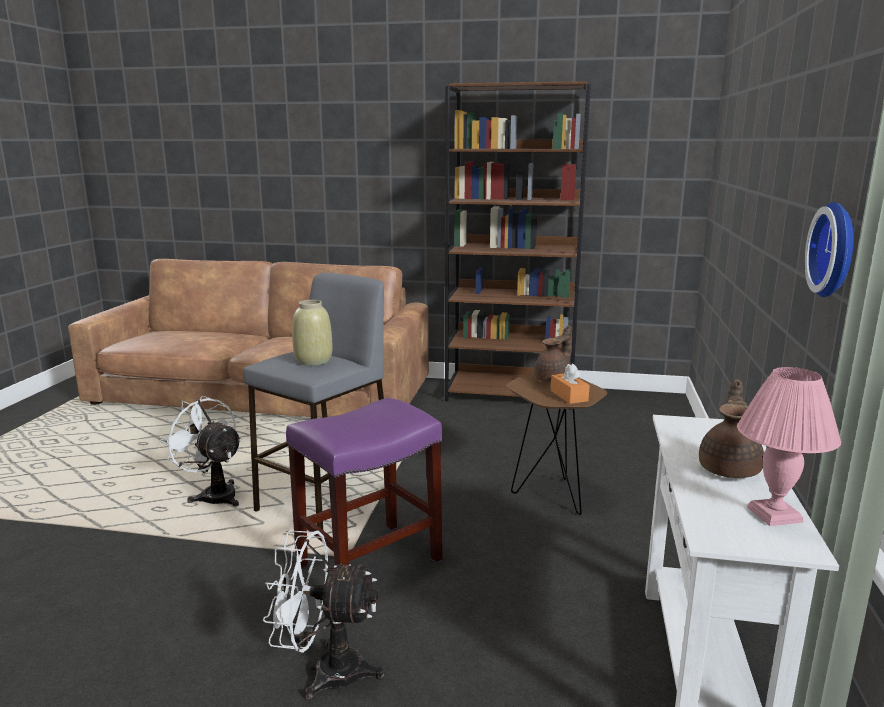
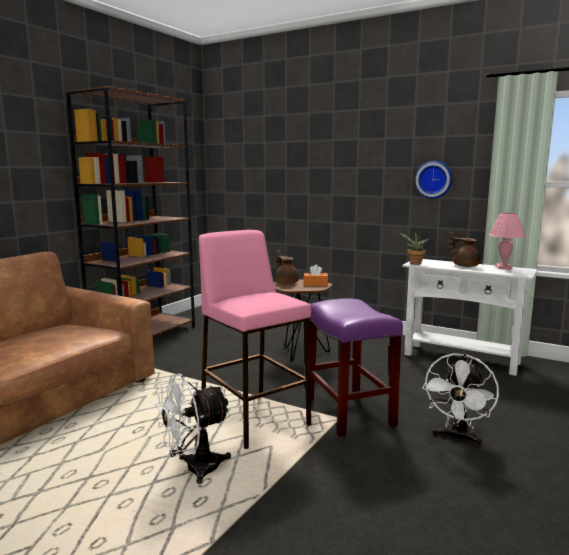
camera: 70 degrees left, 5 degrees down
grey stool [243,273,384,530] -> pink stool [199,230,311,449]
beige vase [292,300,332,366] -> none
none -> potted plant [399,232,429,265]

